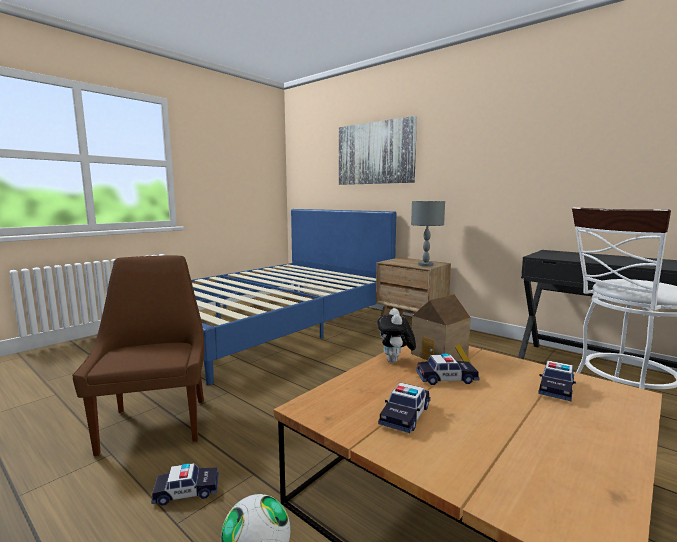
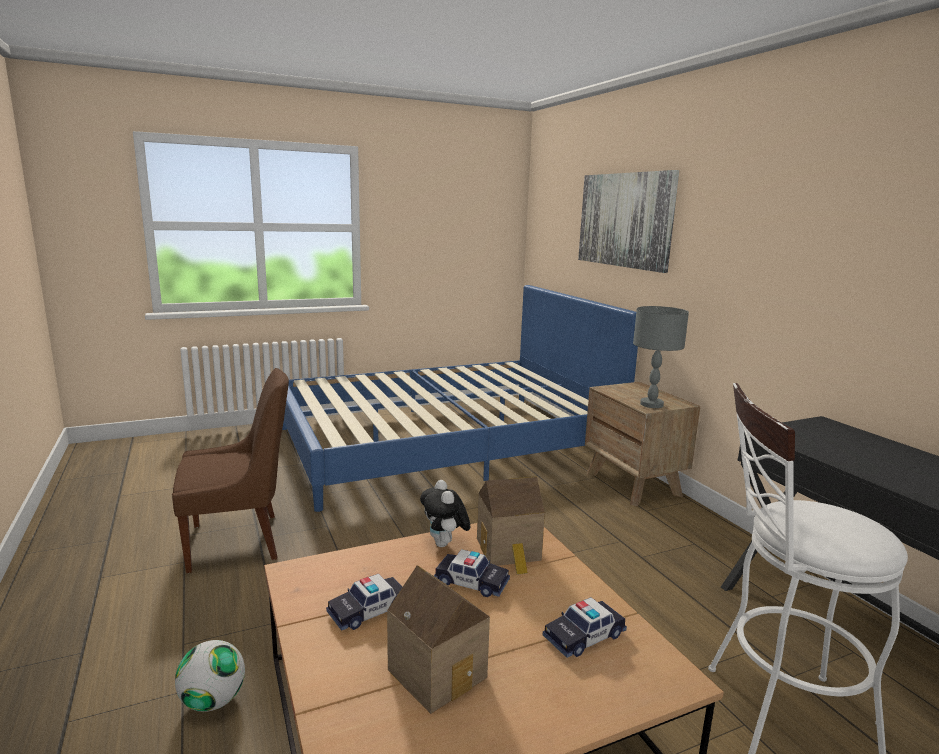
camera: 25 degrees right, 5 degrees up
brown chair [72,256,205,456] -> brown chair turned 60 degrees clockwise [172,368,289,573]
toy car [151,463,219,506] -> none
plush toy [377,308,416,363] -> plush toy turned 45 degrees counterclockwise [420,480,470,547]
none -> toy house [387,565,490,714]

